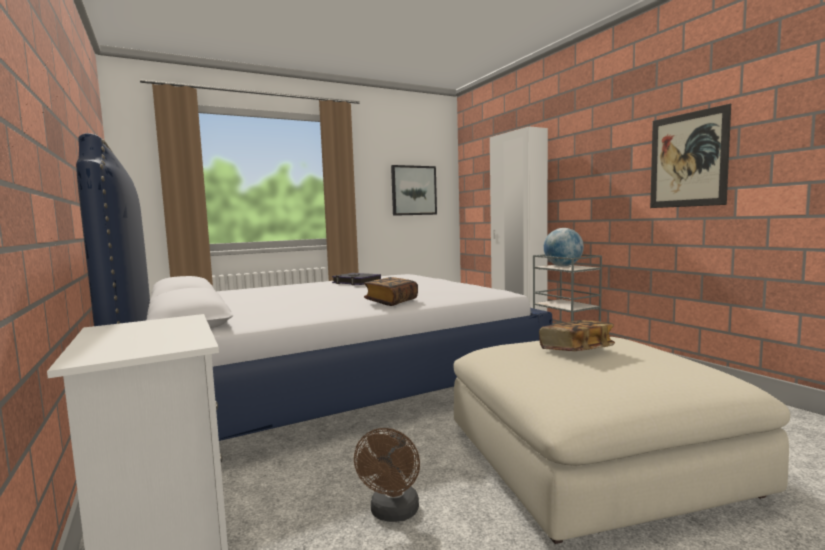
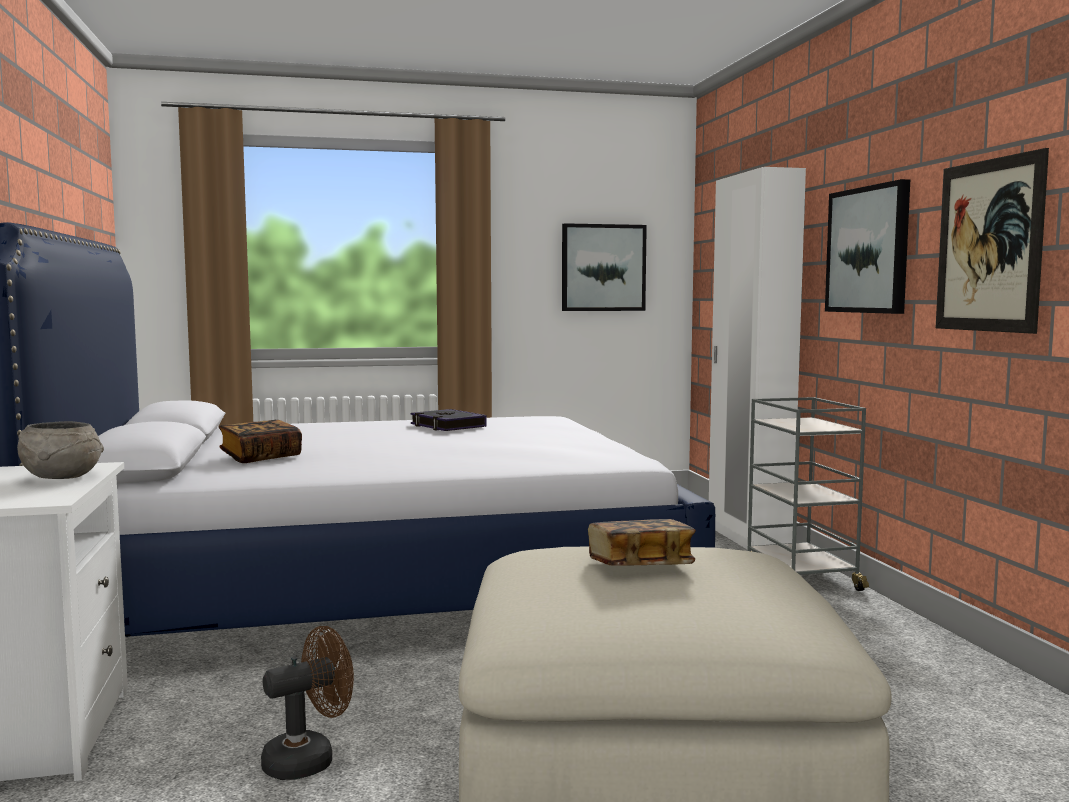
camera: 15 degrees right, 0 degrees up
brown fan [354,428,420,522] -> brown fan turned 150 degrees counterclockwise [261,626,354,780]
book [364,277,418,306] -> book moved to [219,420,302,463]
globe [544,228,584,266] -> none
none -> grey bowl [17,421,104,479]
none -> picture [825,179,910,314]

